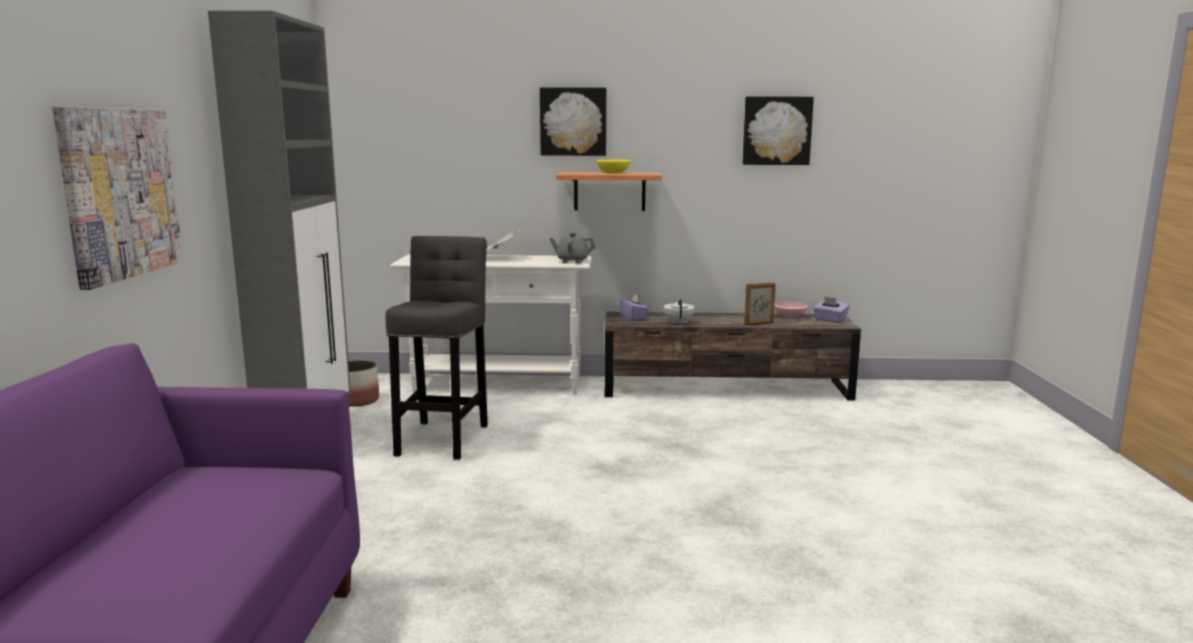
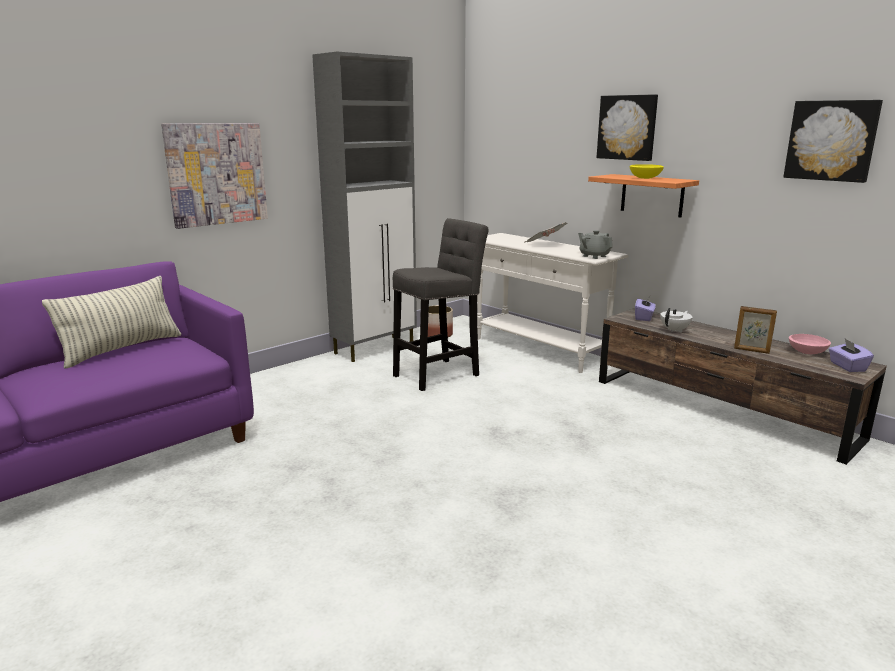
camera: 45 degrees right, 5 degrees up
none -> pillow [42,276,181,369]

